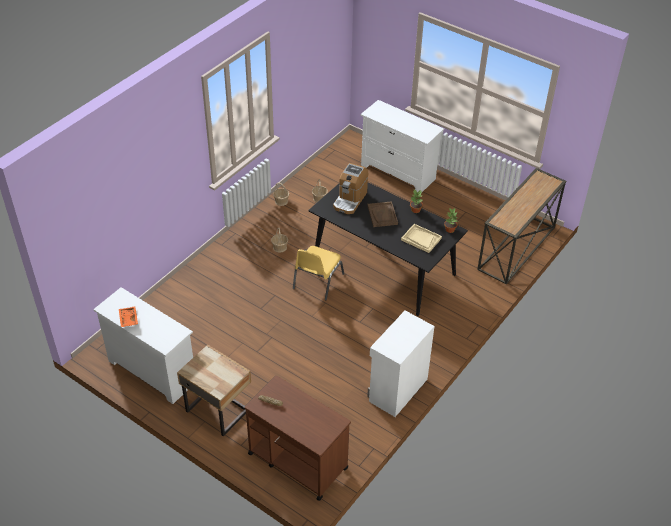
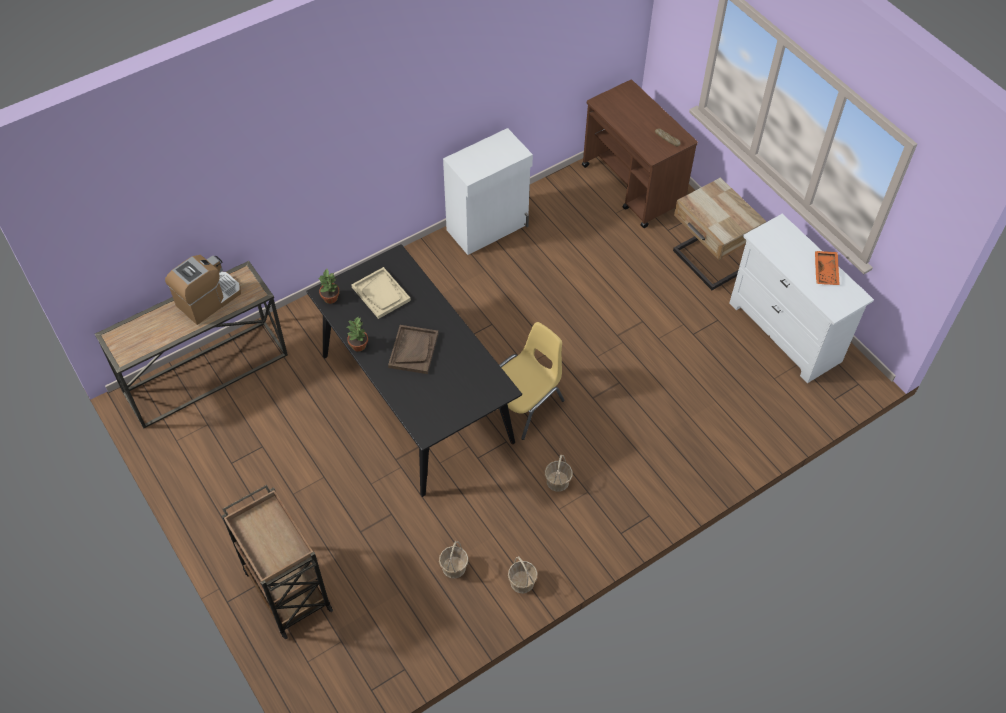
camera: 160 degrees left, 10 degrees up
coffee machine [333,163,368,214] -> coffee machine moved to [165,255,241,325]
white dresser [361,100,444,192] -> brown cart [222,485,333,639]

